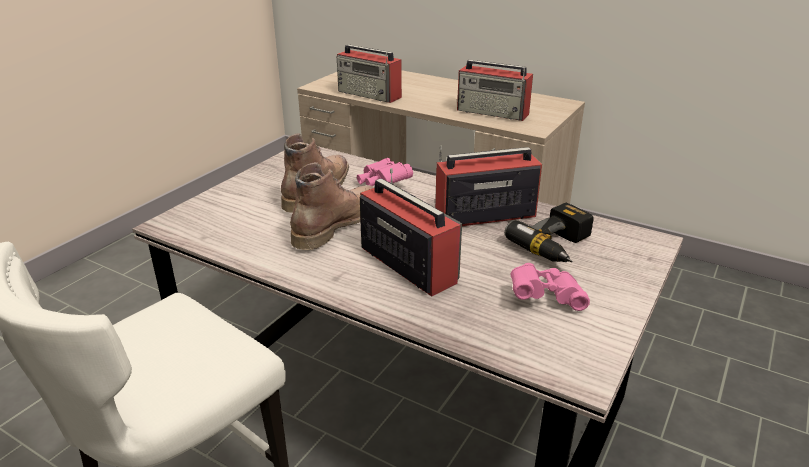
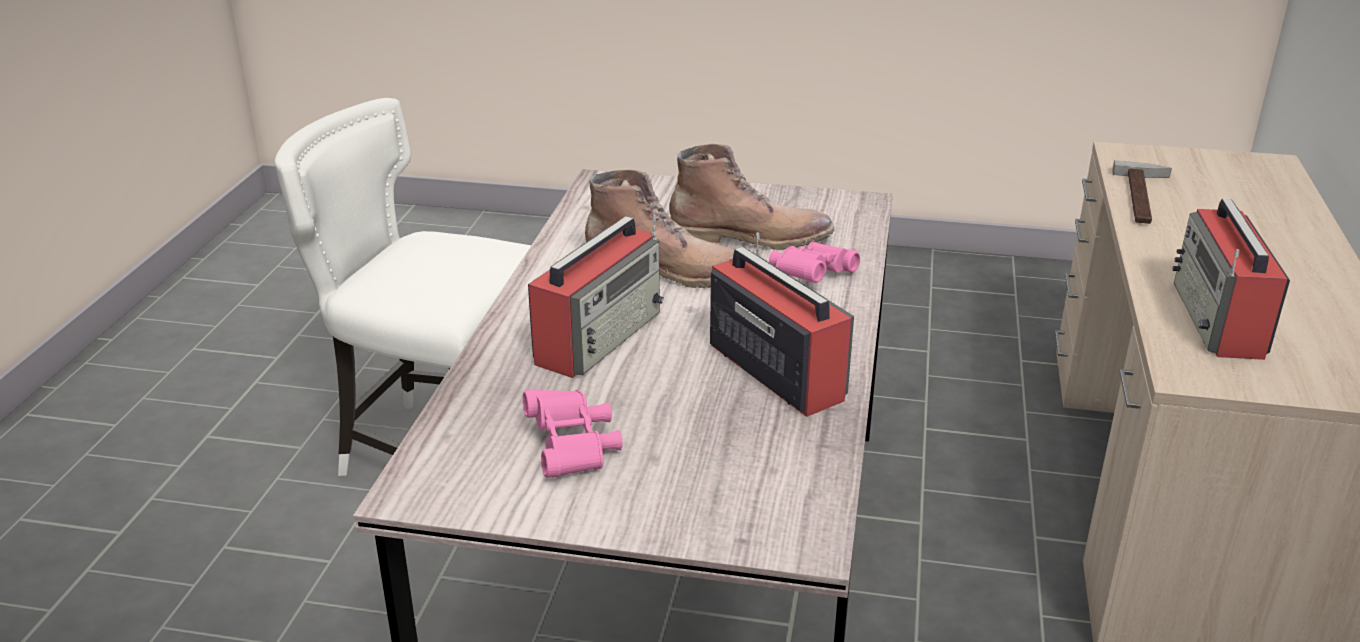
camera: 70 degrees right, 0 degrees up
radio [337,44,402,103] -> hammer [1112,160,1172,224]
power drill [504,203,594,262] -> none

